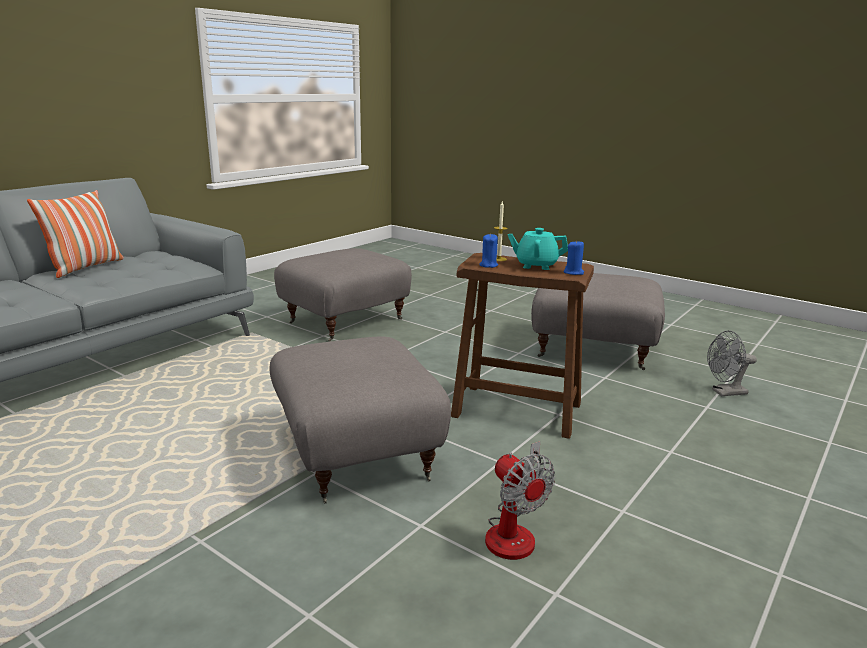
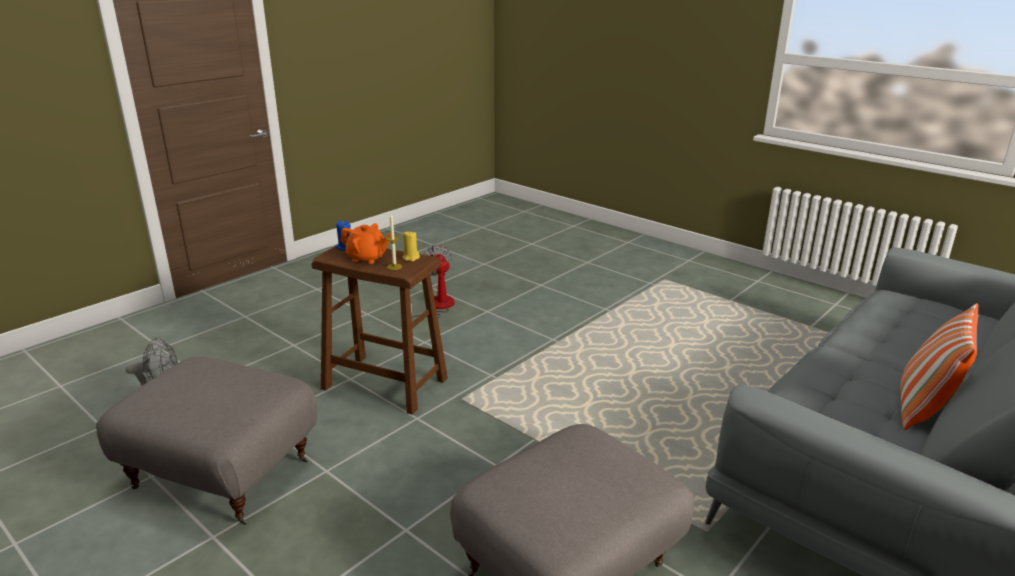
camera: 175 degrees left, 5 degrees up
grey ottoman [270,337,451,503] -> none
blue candle [479,233,498,268] -> yellow candle [402,230,420,262]
turquoise teapot [508,228,568,270] -> orange teapot [340,223,391,264]

